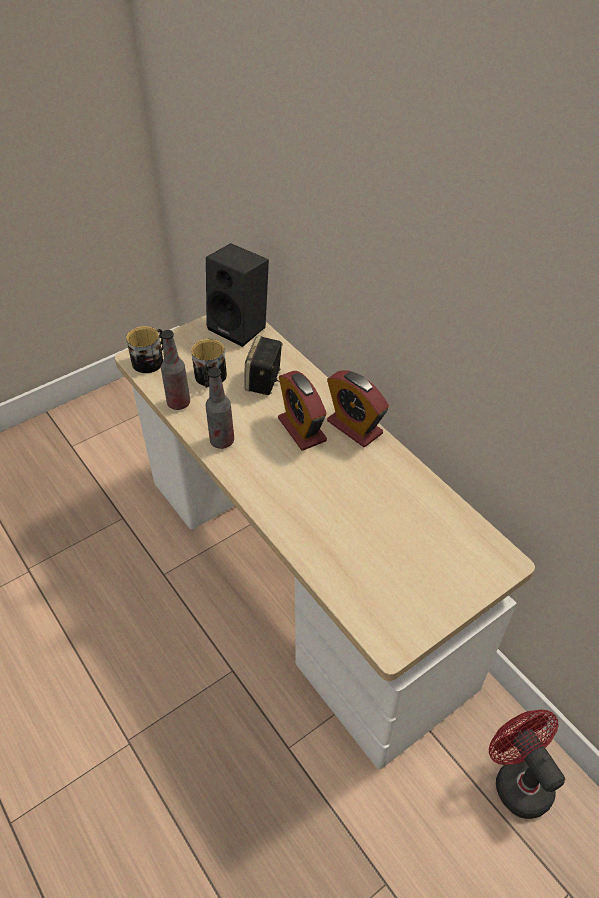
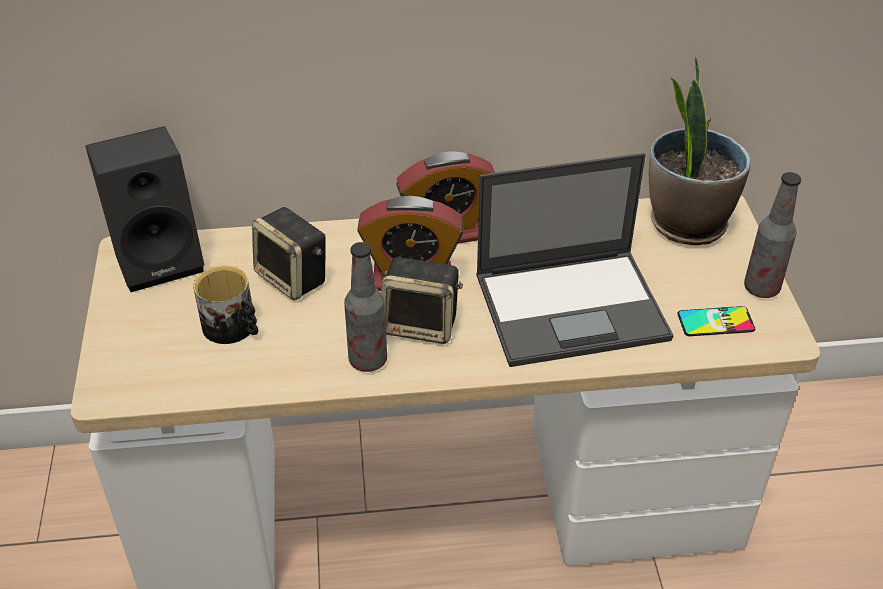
camera: 60 degrees left, 5 degrees down
mug [126,326,163,373] -> none
bottle [161,330,190,410] -> bottle moved to [744,172,801,298]
red fan [489,709,565,819] -> none
none -> speaker [381,257,463,344]
none -> laptop [476,153,674,367]
none -> potted plant [649,56,751,245]
none -> phone [677,306,755,336]

